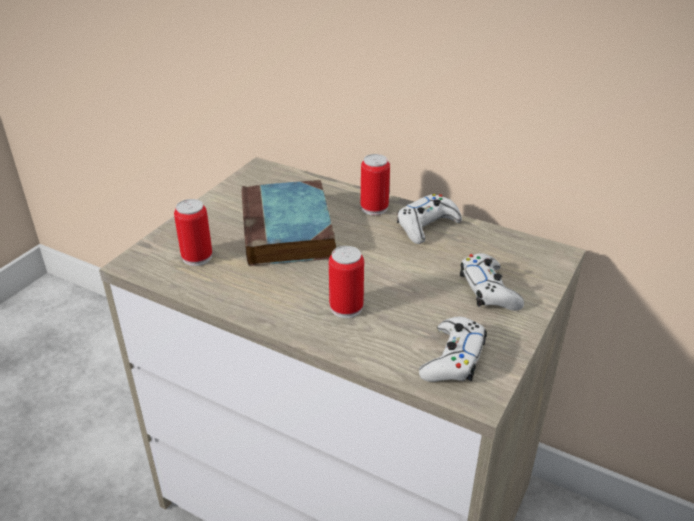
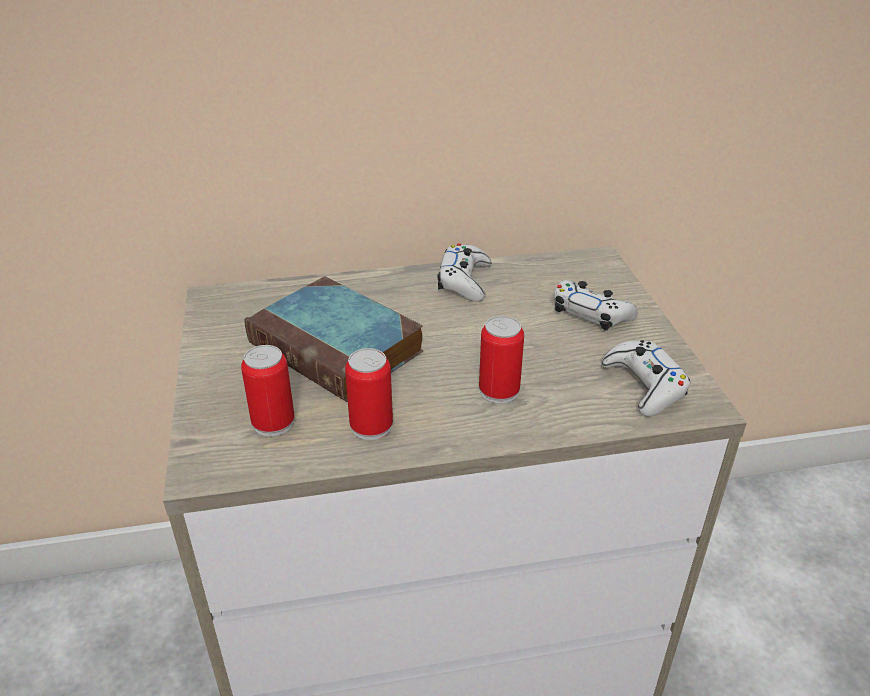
camera: 40 degrees left, 0 degrees up
can [361,154,390,215] -> can moved to [345,348,393,441]

